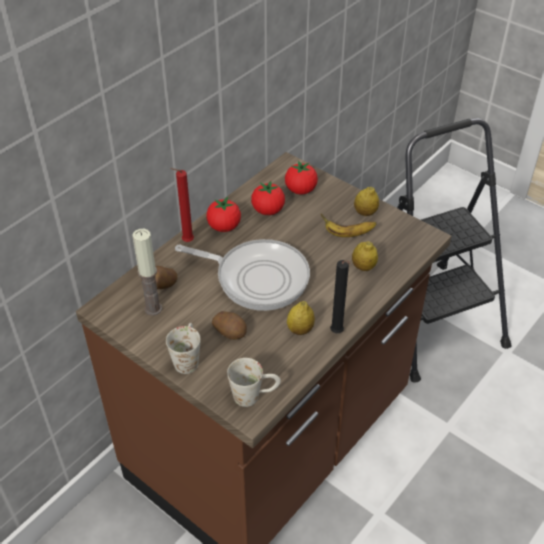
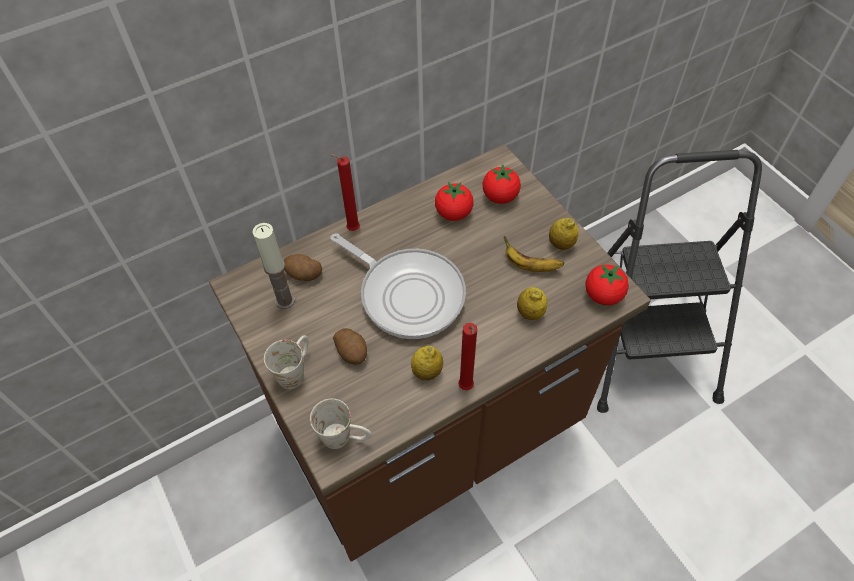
camera: 20 degrees right, 10 degrees up
tomato [206,197,241,232] -> tomato moved to [585,265,629,305]
black candle [330,260,350,333] -> red candle [458,323,477,391]

